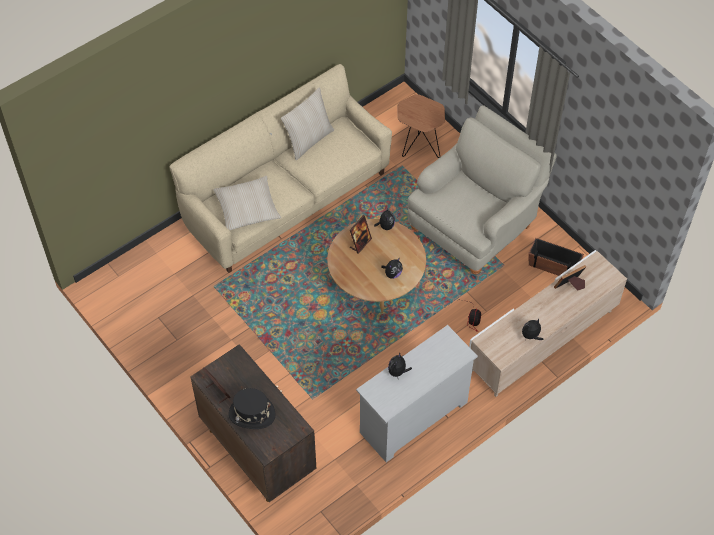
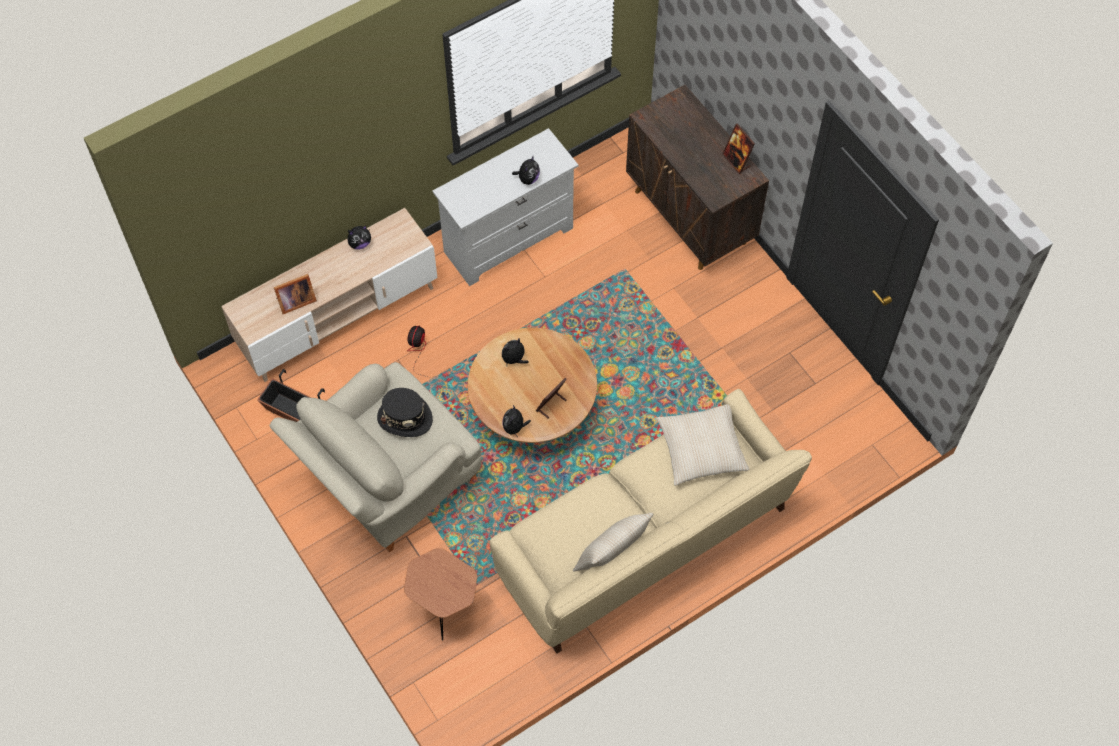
camera: 175 degrees left, 5 degrees up
black hat [229,388,276,429] -> black hat moved to [377,388,433,437]

